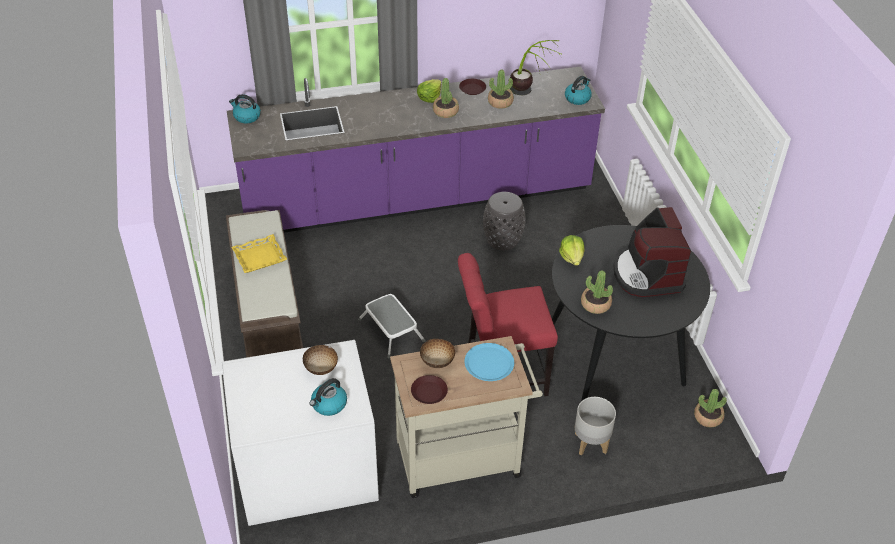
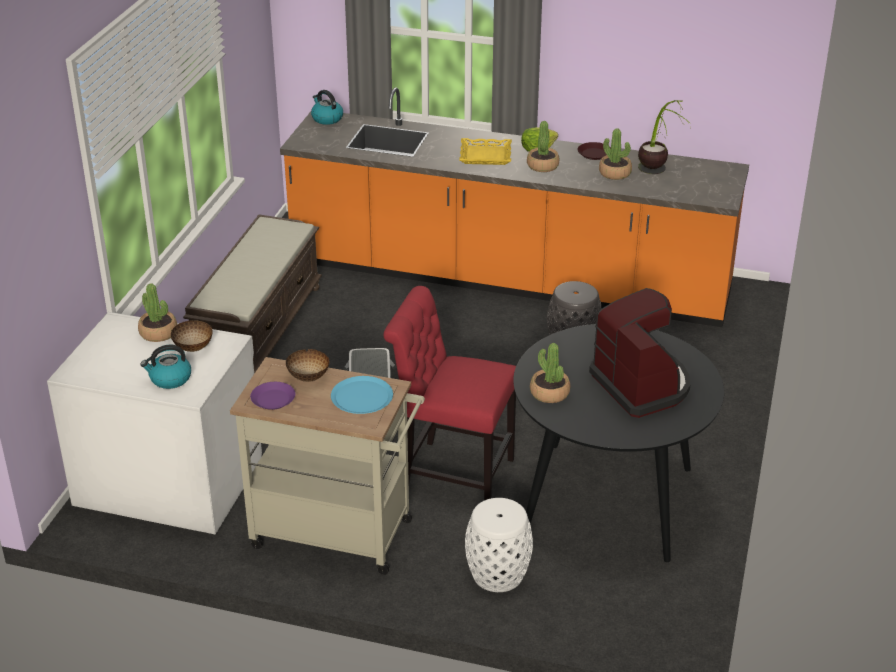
camera: 30 degrees right, 10 degrees down
purple counter [227,67,605,233] -> orange counter [280,87,749,327]
yellow tray [232,234,287,273] -> yellow tray moved to [459,138,512,165]
brown plate [411,375,448,404] -> purple plate [250,382,295,410]
lettuce [559,235,585,266] -> none
kettle [565,76,592,105] -> none
grey planter [575,397,616,455] -> white stool [465,498,533,592]
coffee machine [614,207,691,297] -> coffee machine turned 135 degrees clockwise [589,288,691,418]
potted plant [694,389,727,428] -> potted plant moved to [138,283,177,342]

